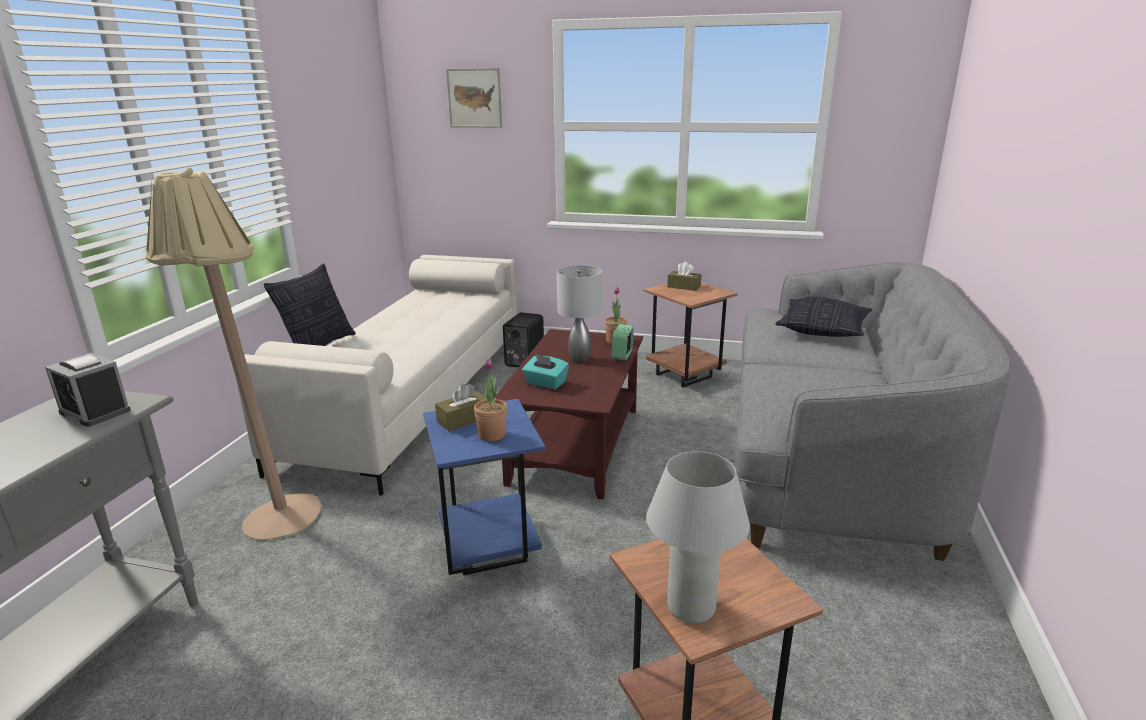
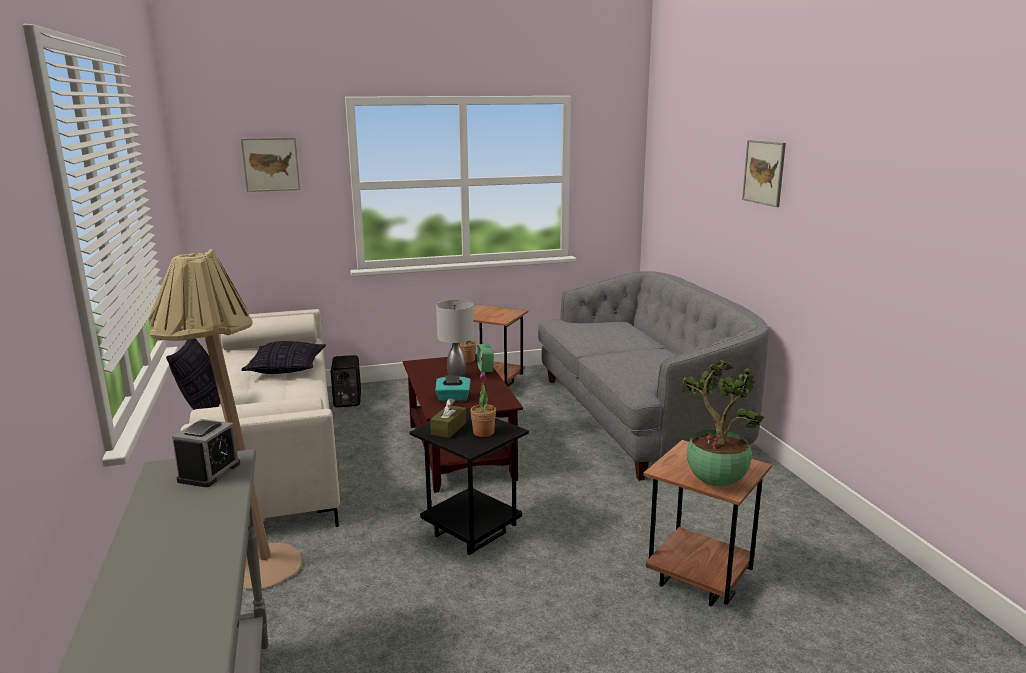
camera: 30 degrees left, 5 degrees down
alarm clock [45,353,131,427] -> alarm clock turned 75 degrees counterclockwise [172,419,240,487]
blue side table [423,399,546,575] -> black side table [410,408,529,555]
white table lamp [646,451,750,623] -> potted plant [681,360,764,486]
brown tissue box [667,262,701,291] -> none
pillow [775,297,872,337] -> pillow moved to [241,341,326,374]
none -> picture [742,140,786,207]

